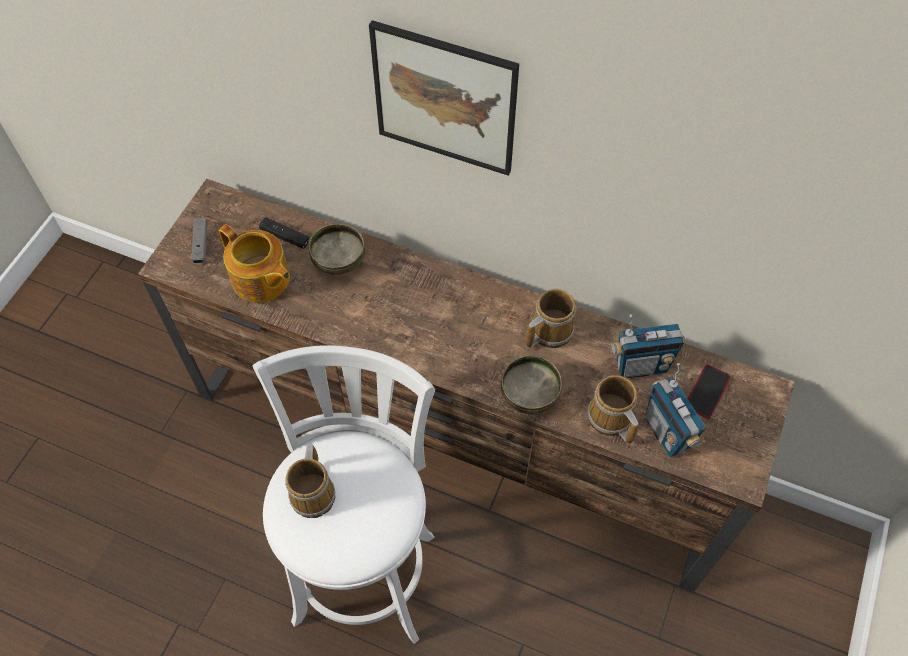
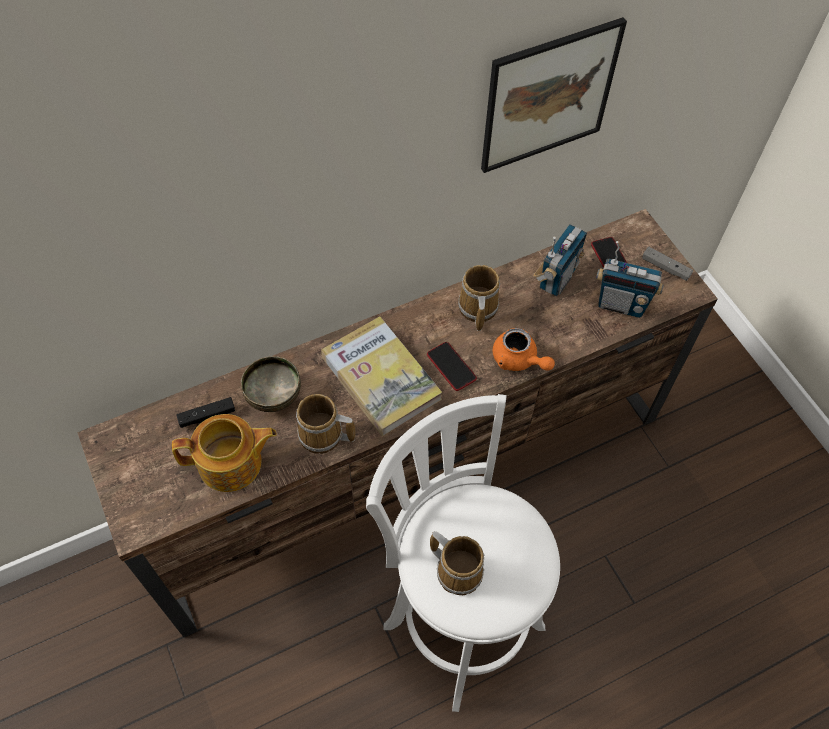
camera: 50 degrees left, 0 degrees up
grey game controller [191,218,208,264] -> grey game controller moved to [642,247,693,281]
picture [369,20,519,176] -> picture moved to [481,17,627,173]
bowl [501,355,562,414] -> orange teapot [493,328,555,371]
mug [587,375,639,444] -> mug moved to [296,394,356,454]
none -> book [321,316,442,436]
none -> phone [427,342,477,391]

